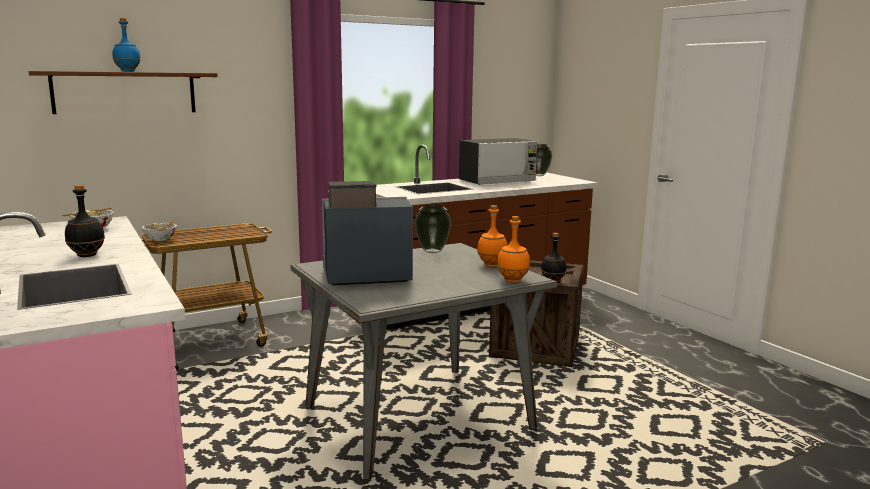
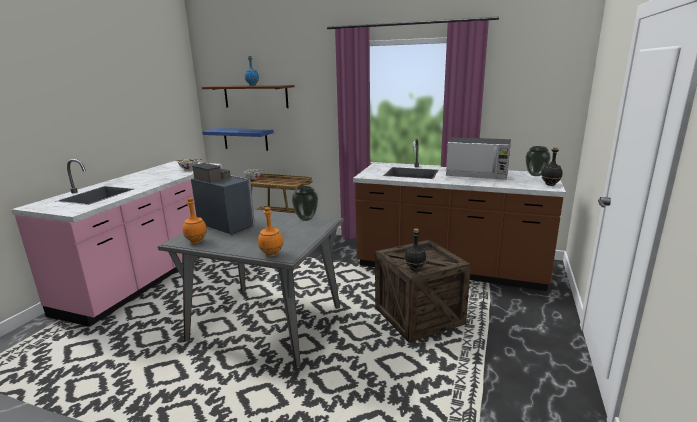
camera: 50 degrees right, 5 degrees up
black bottle [65,185,105,257] -> black bottle moved to [541,147,563,186]
orange bottle [477,205,507,267] -> orange bottle moved to [183,198,207,243]
none -> blue shelf [202,128,274,151]

